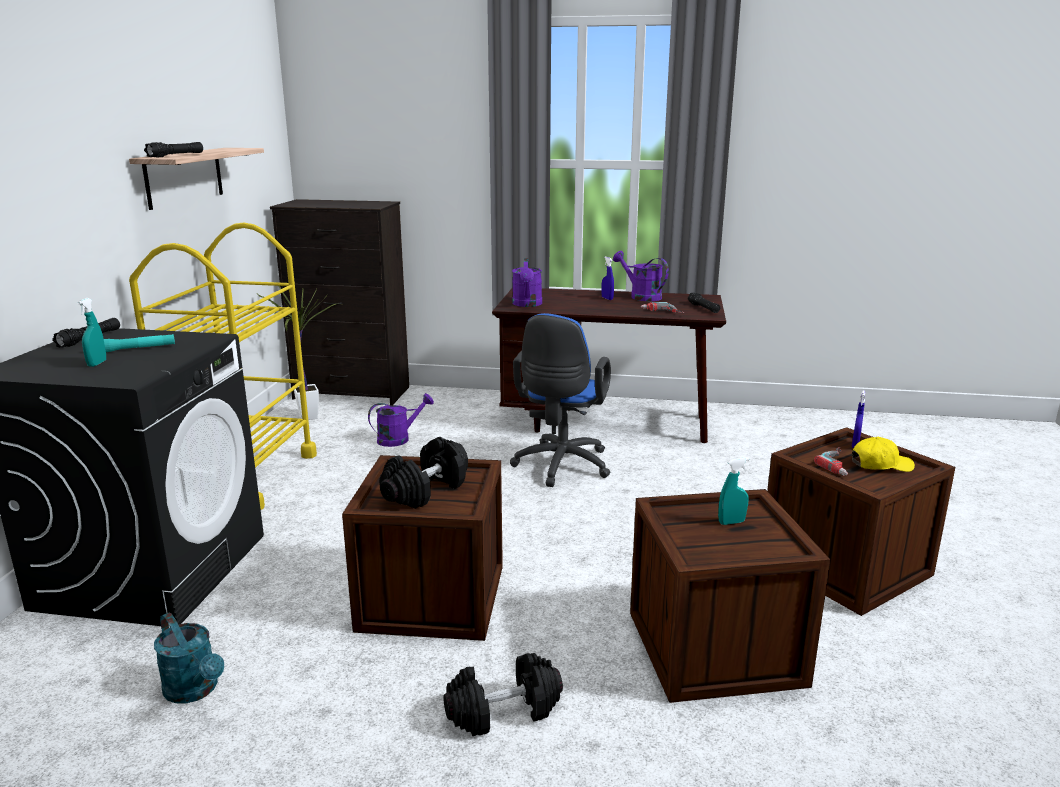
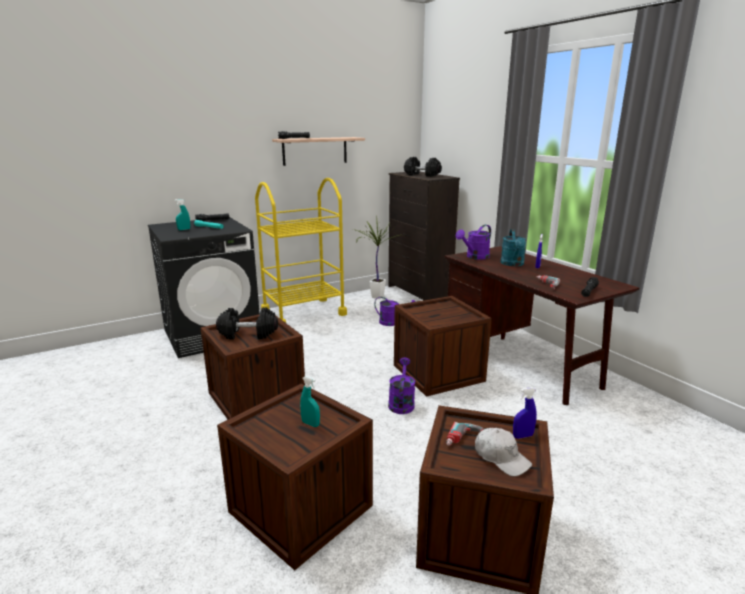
camera: 50 degrees right, 0 degrees up
turquoise watering can [154,612,224,704] -> turquoise watering can moved to [500,229,526,266]
black dumbbell [443,653,563,736] -> black dumbbell moved to [404,157,442,177]
blue office chair [510,313,611,487] -> crate [394,296,492,397]
purple watering can [613,251,669,301] -> purple watering can moved to [388,358,415,414]
yellow cap [852,436,915,472] -> white cap [475,428,532,477]

